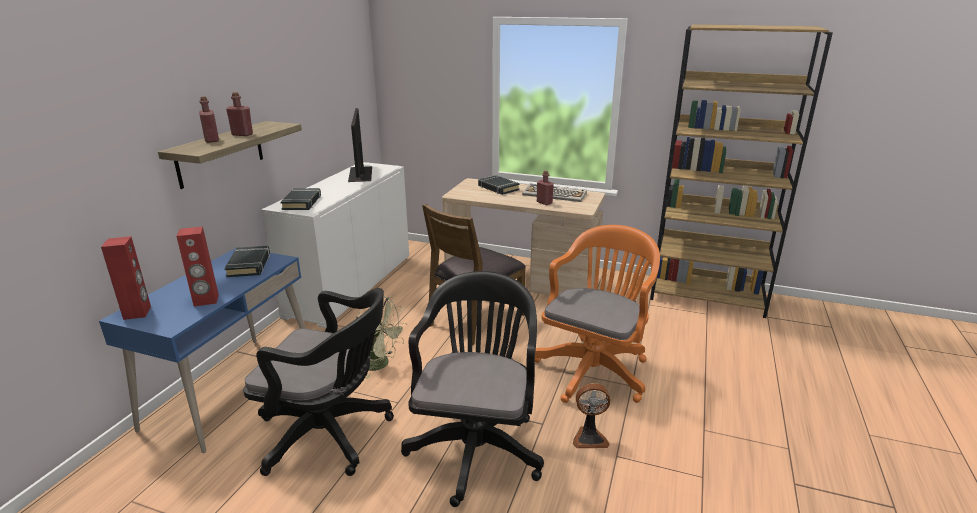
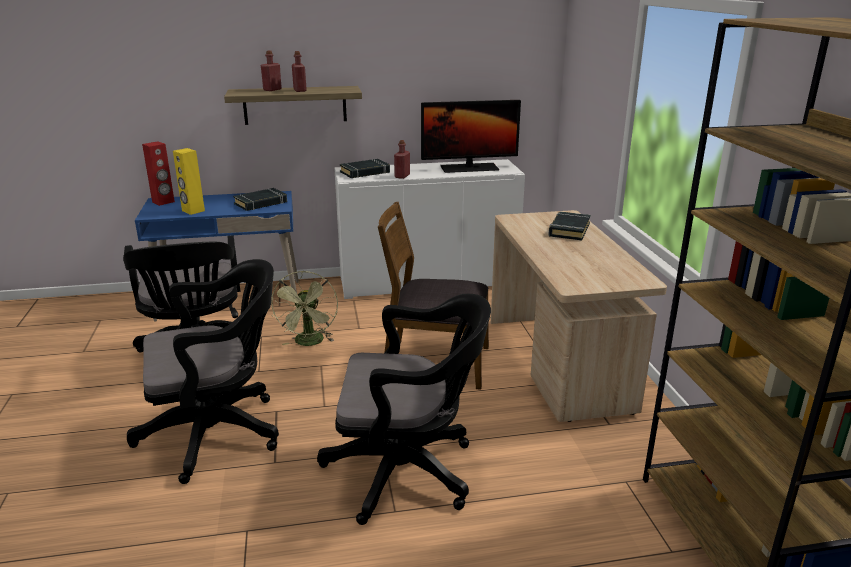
camera: 60 degrees right, 0 degrees up
red speaker [177,226,219,306] -> yellow speaker [173,148,205,215]
monitor [348,108,372,182] -> monitor turned 150 degrees counterclockwise [421,100,521,173]
keyboard [522,184,587,202] -> none
orange office chair [535,225,660,403] -> black office chair [317,293,491,525]
red bottle [537,171,554,205] -> red bottle moved to [394,140,410,179]
fan [573,383,610,448] -> none

